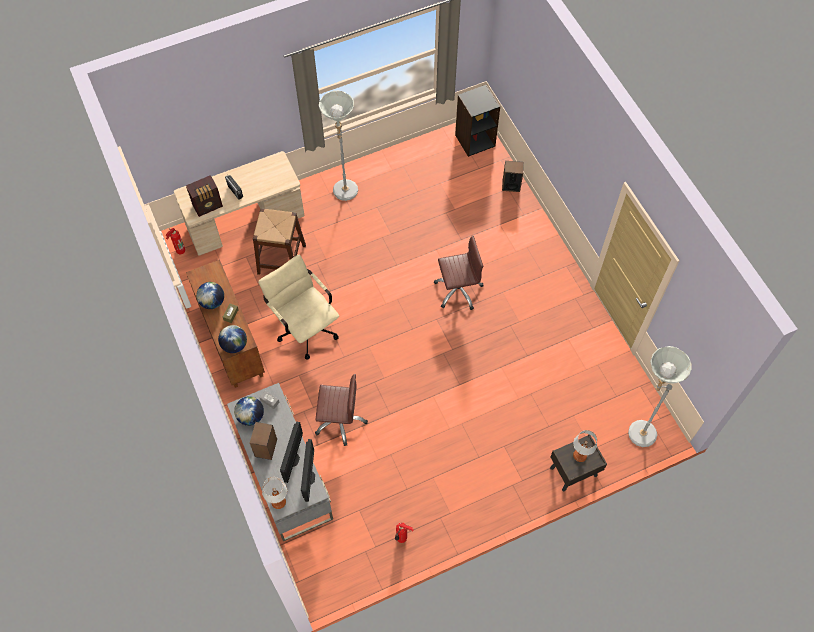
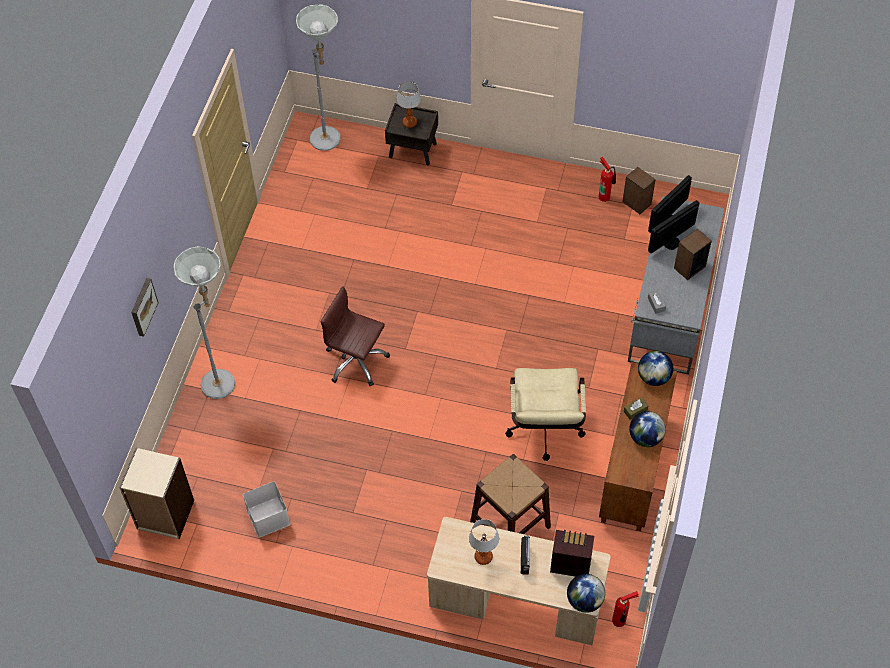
camera: 140 degrees left, 5 degrees down
globe [234,396,264,426] -> globe moved to [567,574,605,613]
table lamp [262,477,287,509] -> table lamp moved to [469,519,499,565]
brown office chair [315,374,368,446] -> none
grey floor lamp [319,91,358,201] -> grey floor lamp moved to [174,246,235,399]
black bookcase [455,85,500,157] -> beige bookcase [119,448,194,539]
speaker [502,161,524,192] -> speaker moved to [622,167,656,214]
none -> picture [131,278,159,337]
none -> white storage box [243,481,290,538]

